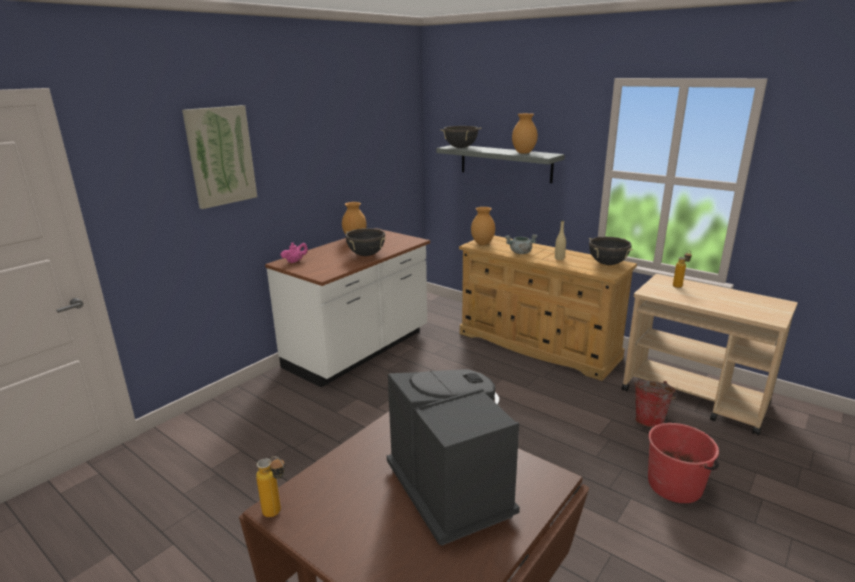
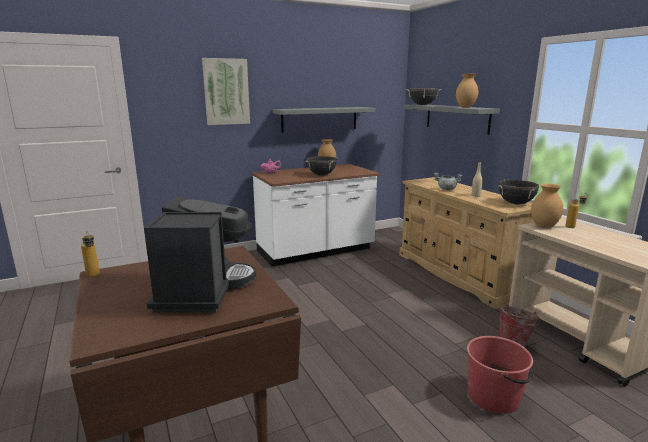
camera: 25 degrees right, 5 degrees down
brown vase [471,207,495,245] -> brown vase moved to [531,183,563,228]
none -> grey shelf [273,107,376,132]

